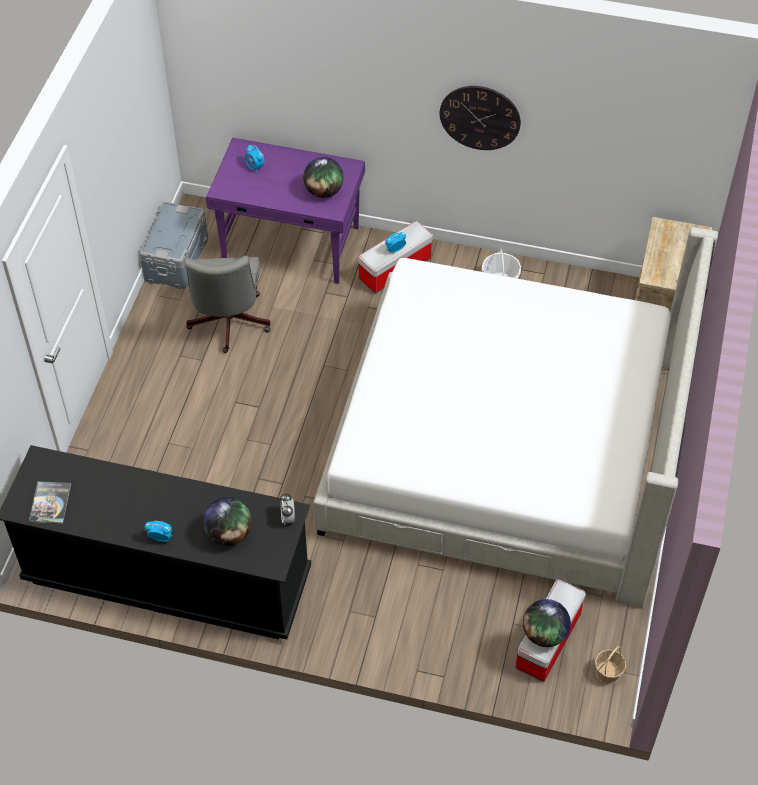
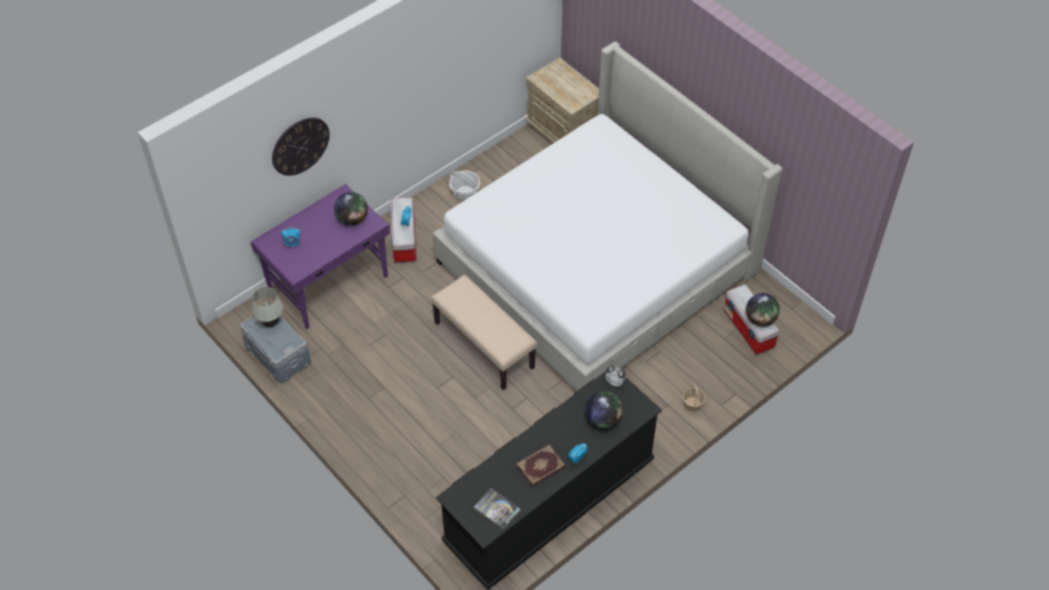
camera: 55 degrees left, 0 degrees up
grey office chair [185,256,271,353] -> none
wall clock [440,86,521,150] -> wall clock moved to [272,117,330,176]
basket [595,645,626,684] -> basket moved to [683,383,706,413]
none -> white table lamp [252,287,283,327]
none -> beige bench [431,274,537,390]
none -> book [516,444,566,486]

